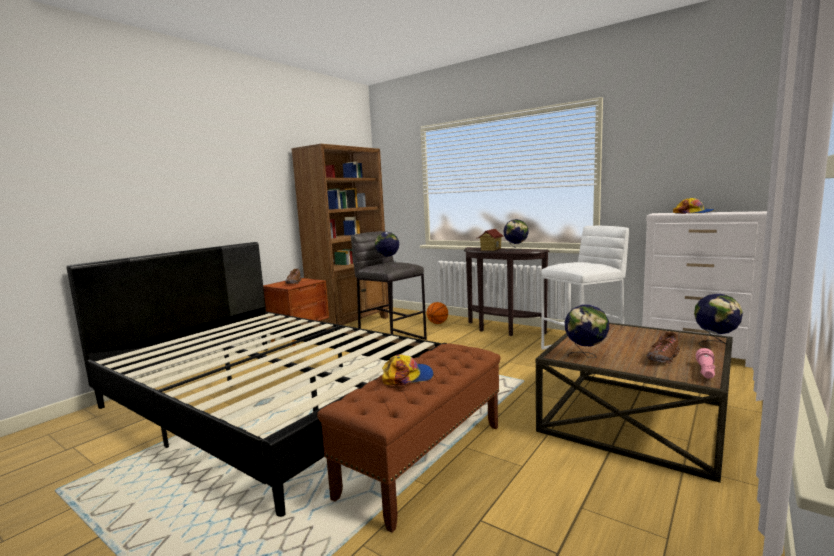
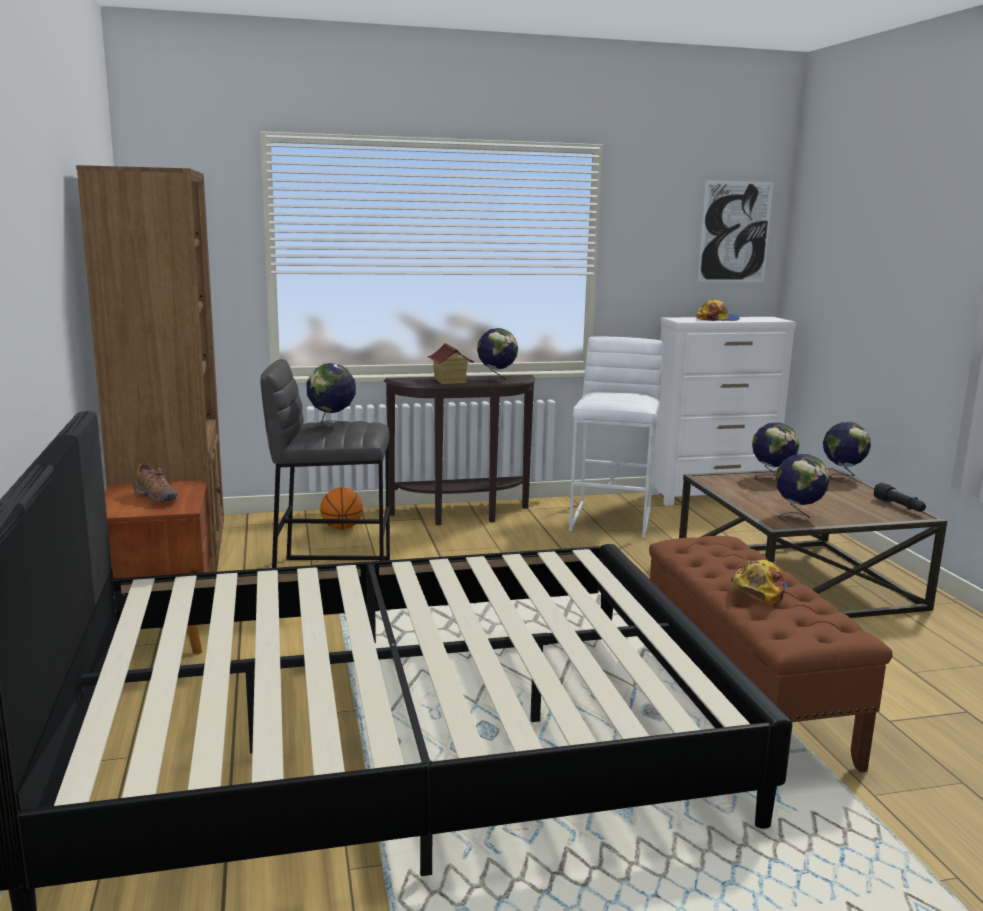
camera: 50 degrees left, 5 degrees up
brown shoe [647,332,680,364] -> none
pink flashlight [696,348,715,378] -> black flashlight [873,483,926,512]
none -> picture [697,180,773,282]
none -> globe [752,422,799,482]

